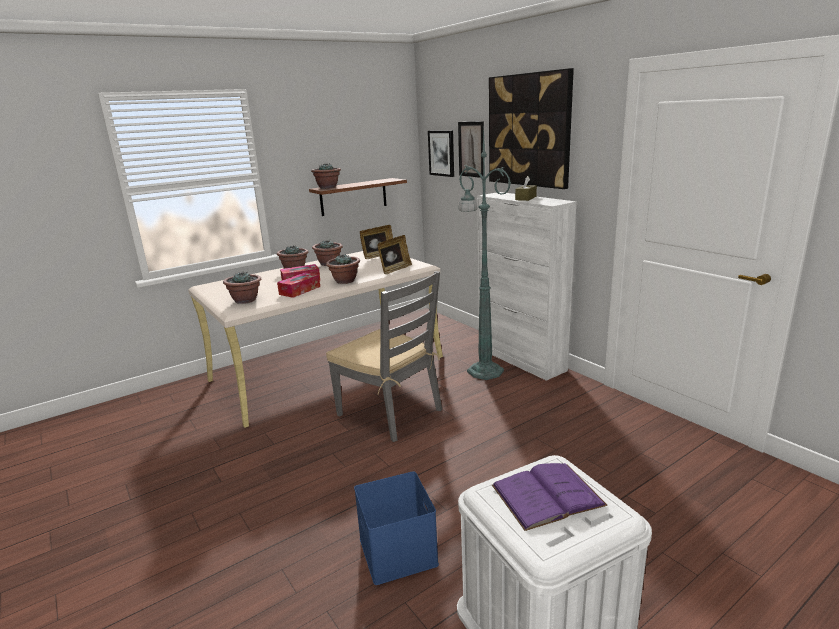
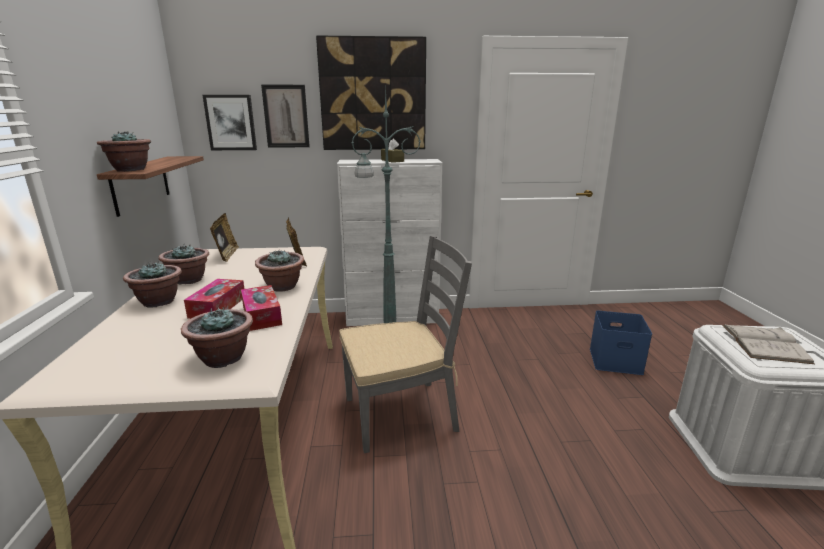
camera: 60 degrees left, 0 degrees up
blue storage box [354,471,439,585] -> blue storage box moved to [590,310,652,375]
purple book [492,463,608,531] -> white book [722,325,815,364]

